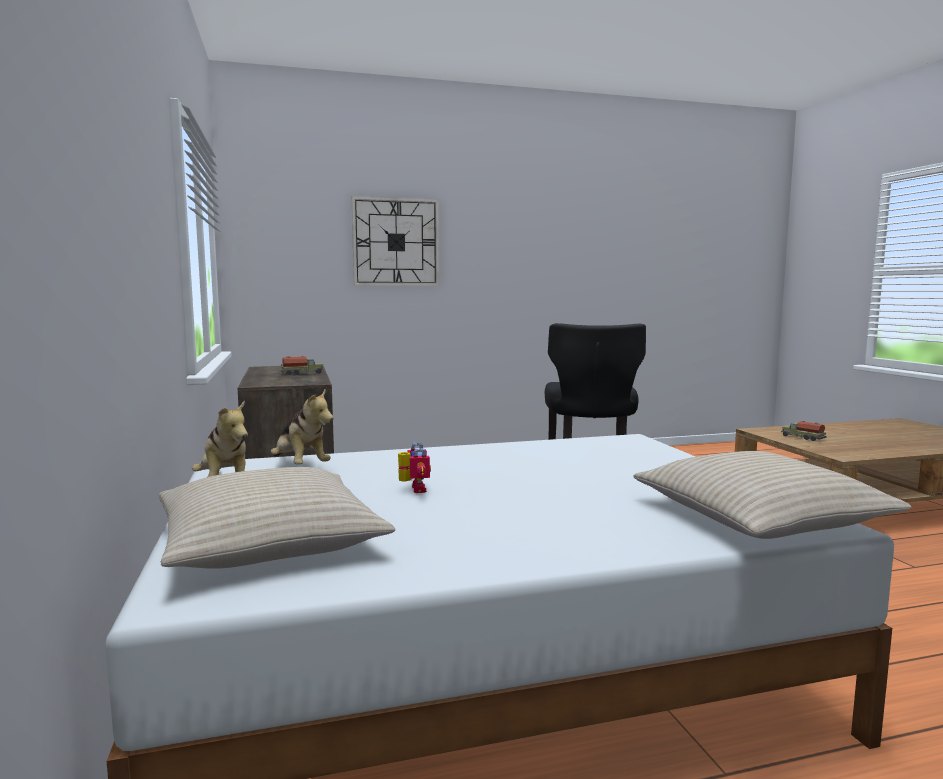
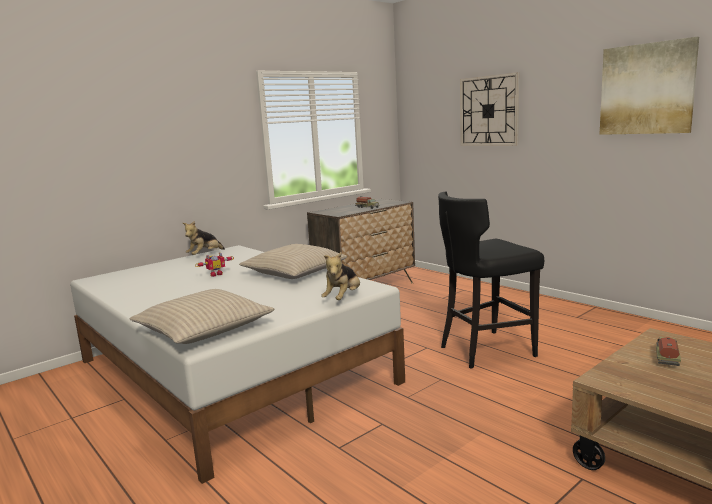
camera: 65 degrees right, 5 degrees up
beige pillow [159,467,395,569] -> beige pillow moved to [239,244,347,279]
plush toy [271,388,334,464] -> plush toy moved to [321,252,360,300]
none -> picture [599,37,699,135]

